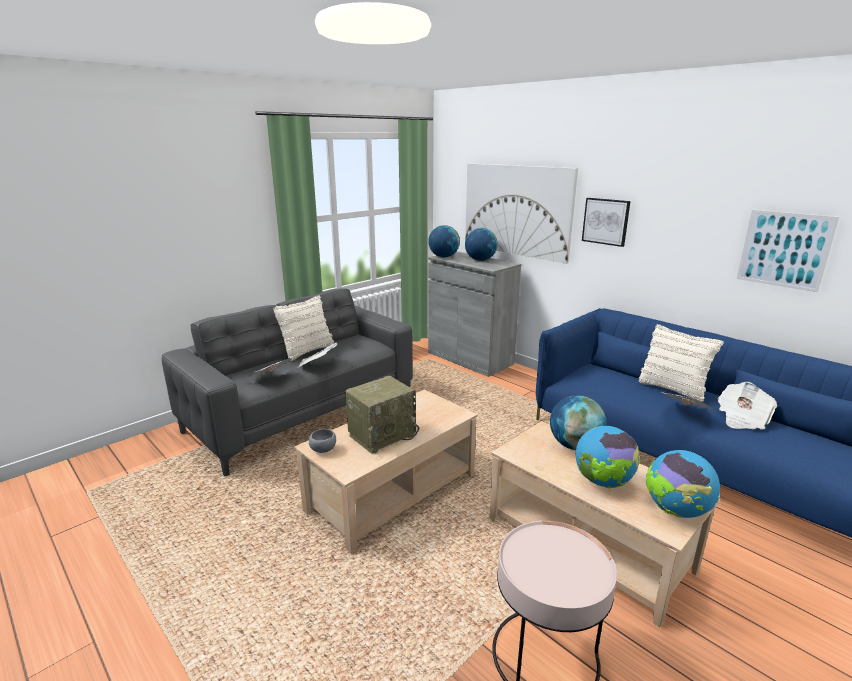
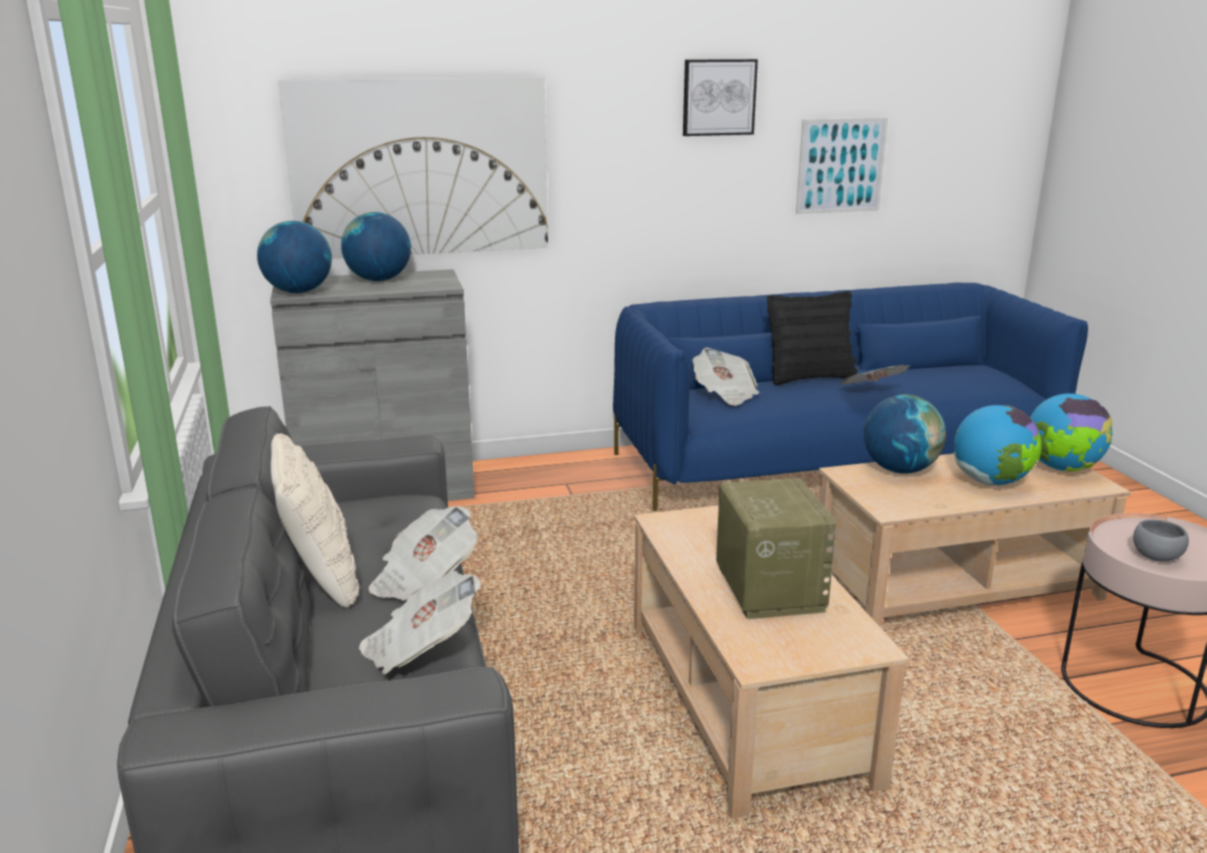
camera: 60 degrees left, 0 degrees up
grey bowl [309,429,336,453] -> grey bowl moved to [1133,519,1189,561]
picture [582,198,631,247] -> picture moved to [683,59,758,136]
beige pillow [639,324,724,402] -> black pillow [766,291,858,385]
newspaper [717,382,777,430] -> newspaper moved to [692,348,759,406]

